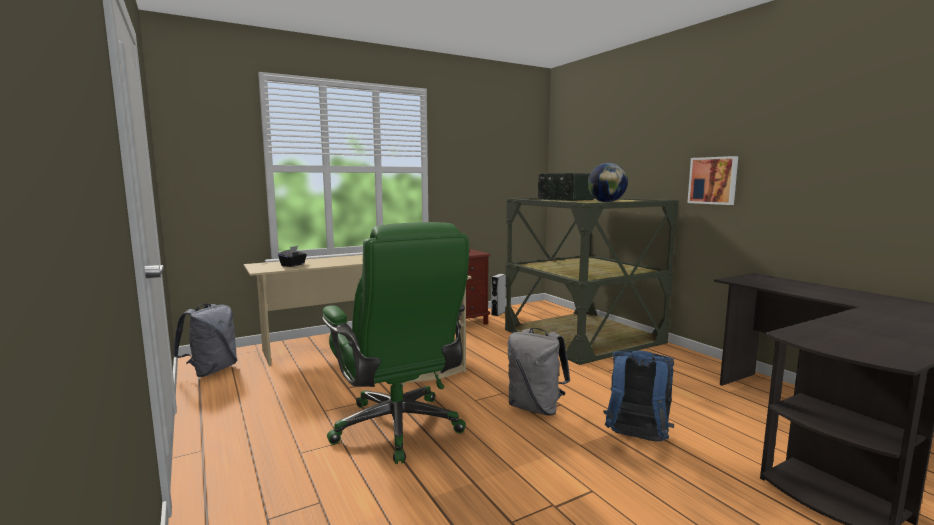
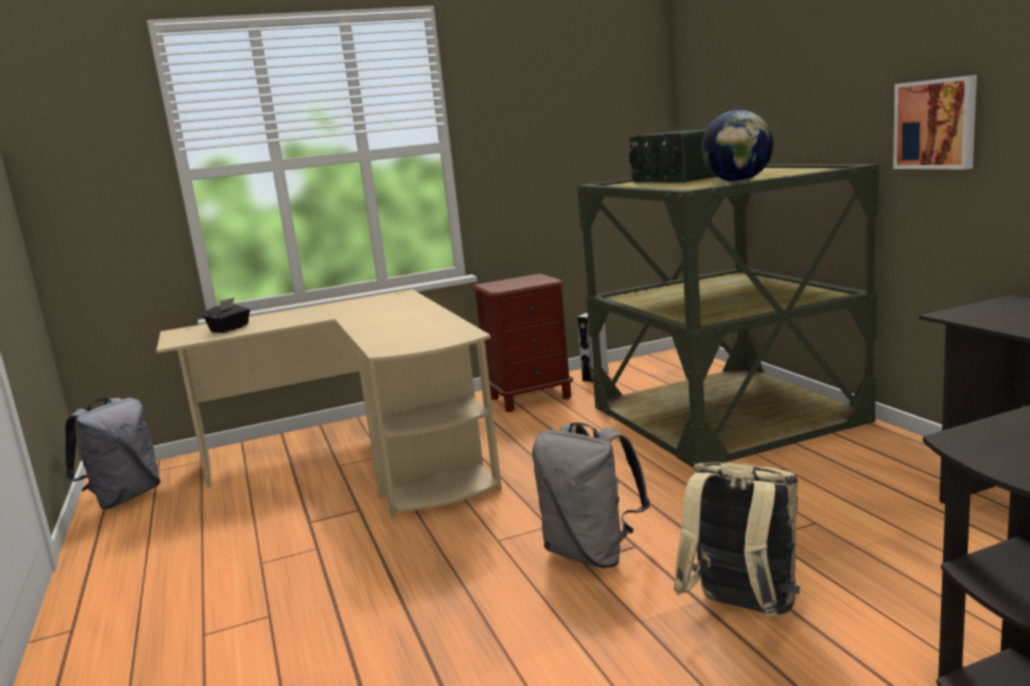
camera: 10 degrees right, 5 degrees up
green office chair [322,222,469,464] -> none
blue backpack [603,351,674,441] -> beige backpack [674,462,800,617]

